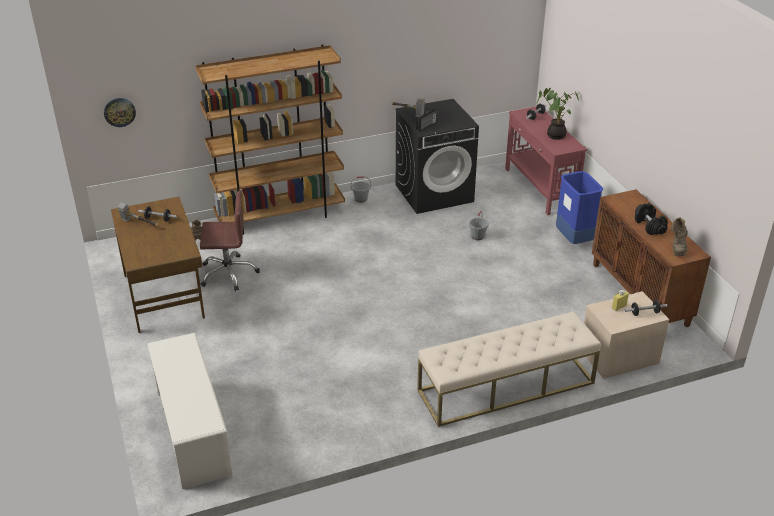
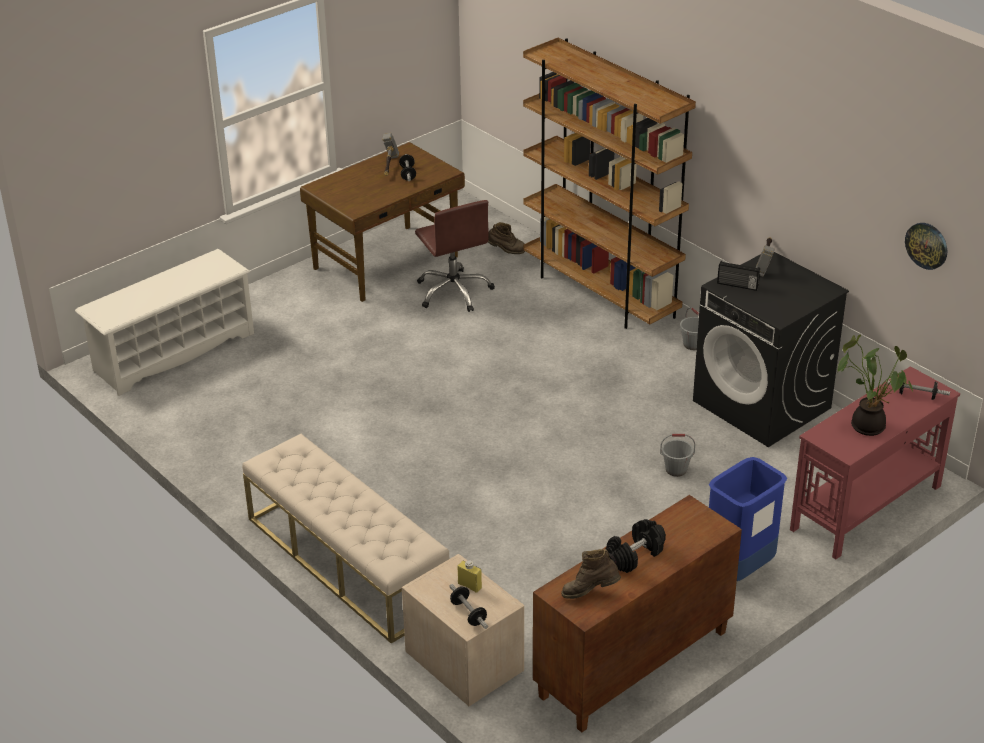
camera: 70 degrees right, 0 degrees up
wall clock [104,98,136,127] -> wall clock moved to [905,223,947,270]

